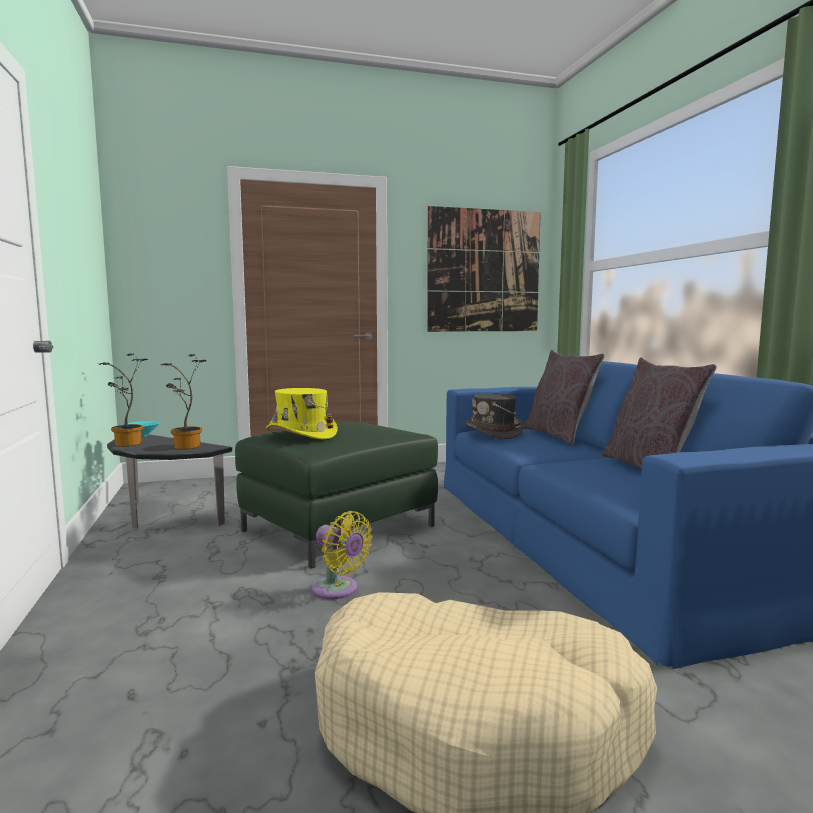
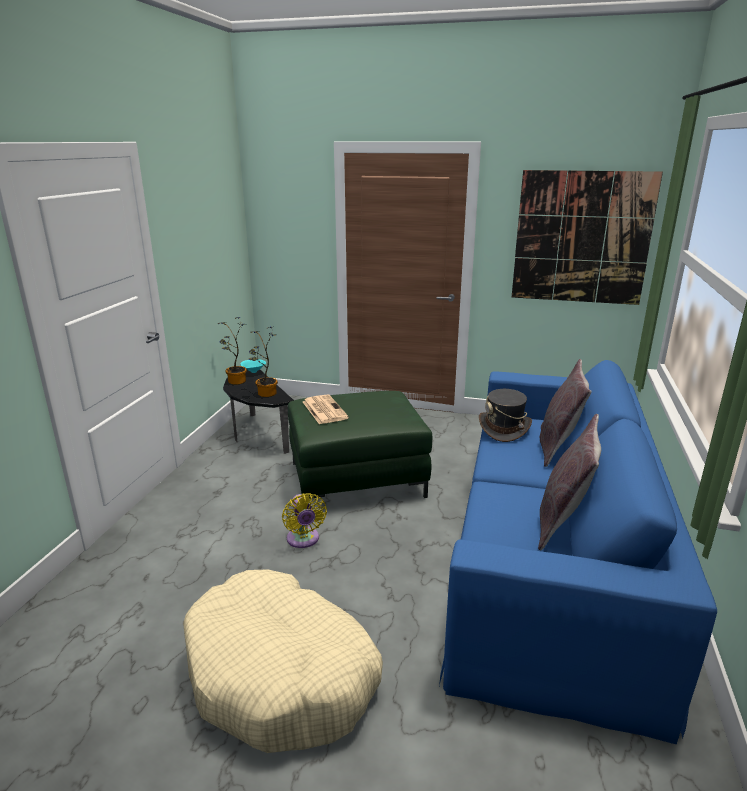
camera: 30 degrees right, 15 degrees up
yellow hat [266,388,337,439] -> newspaper [303,395,349,424]

